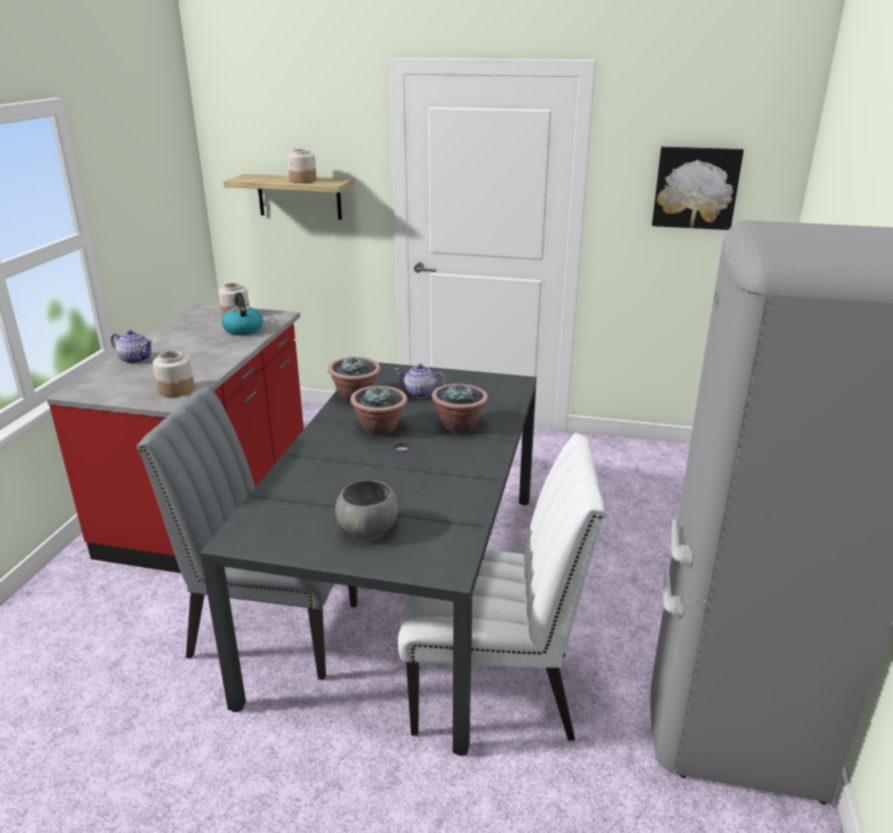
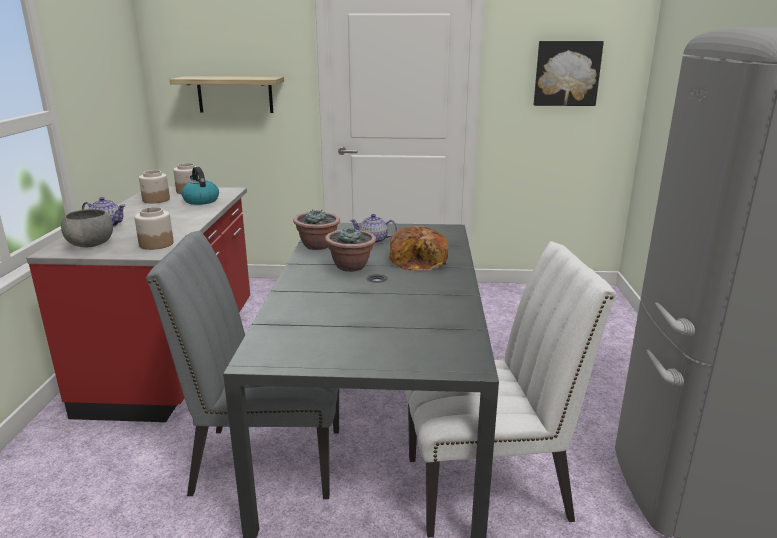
camera: 10 degrees left, 5 degrees down
jar [287,149,317,183] -> jar moved to [139,170,170,203]
grey bowl [335,480,398,537] -> grey bowl moved to [61,209,113,247]
potted plant [431,382,488,433] -> bread [389,226,448,271]

